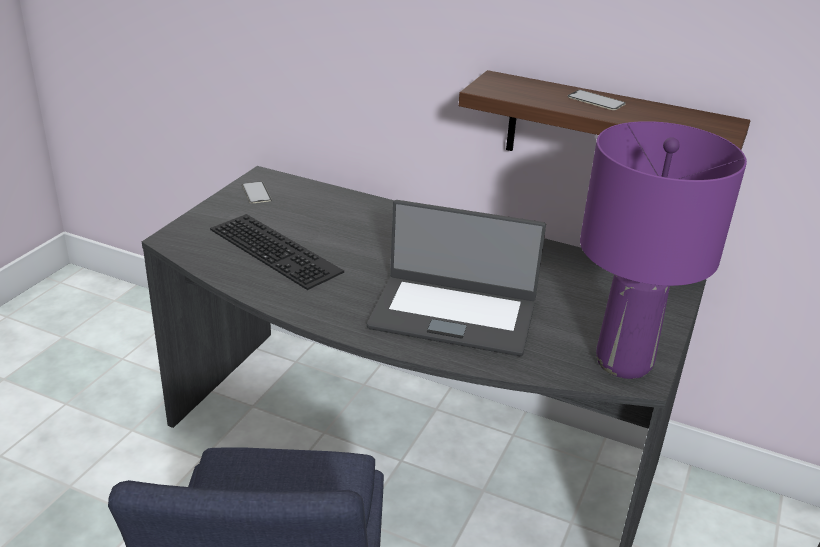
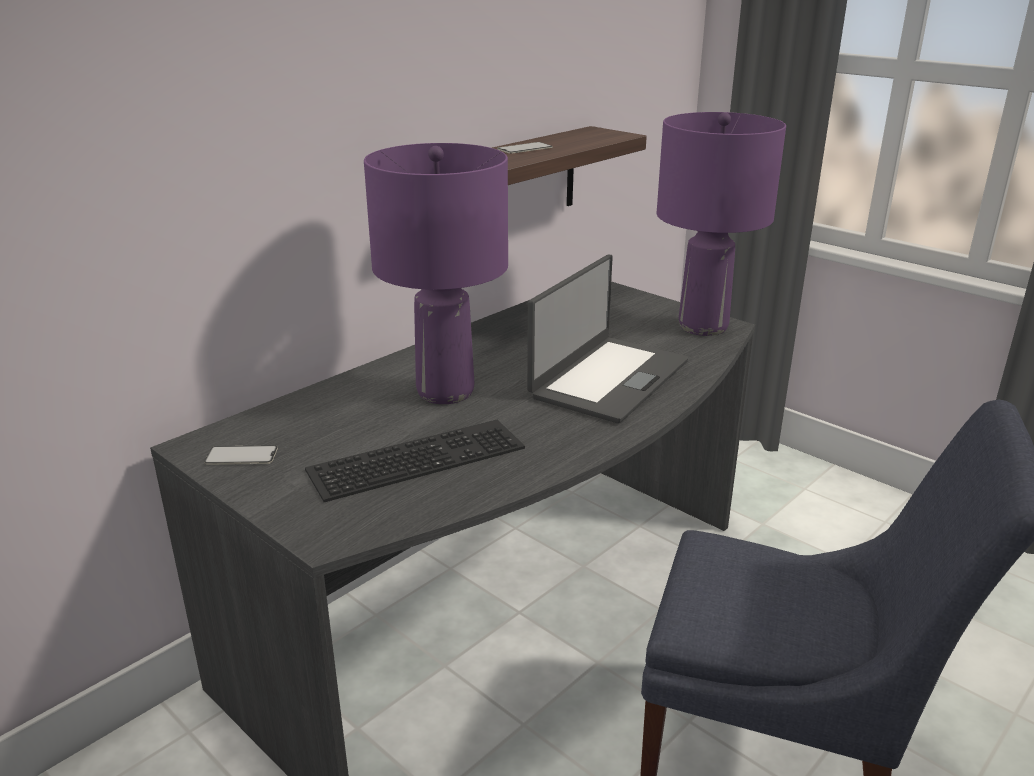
camera: 70 degrees left, 5 degrees down
none -> purple table lamp [364,143,508,404]

